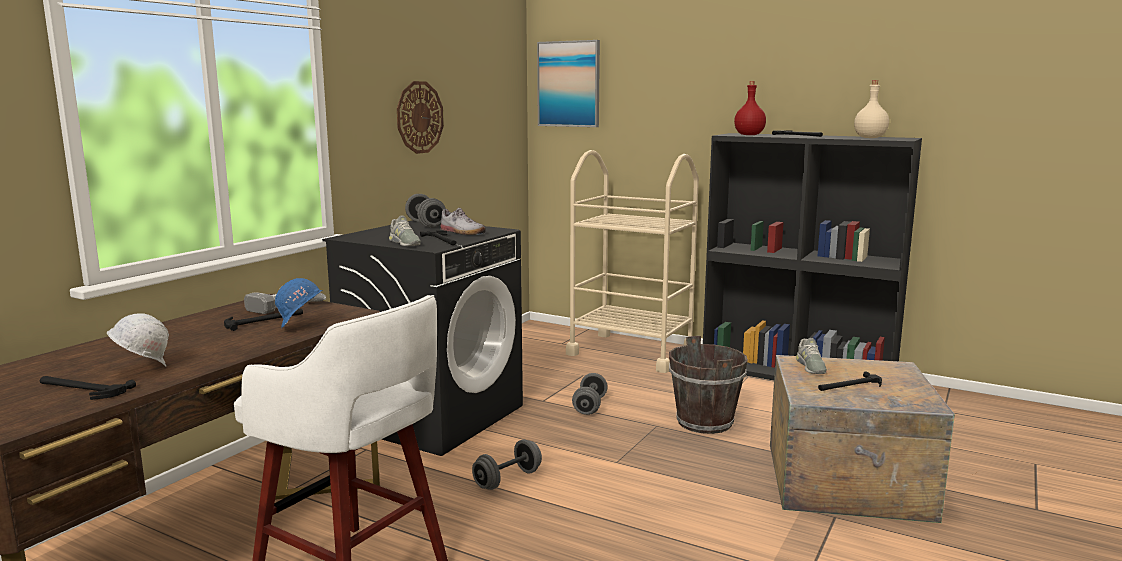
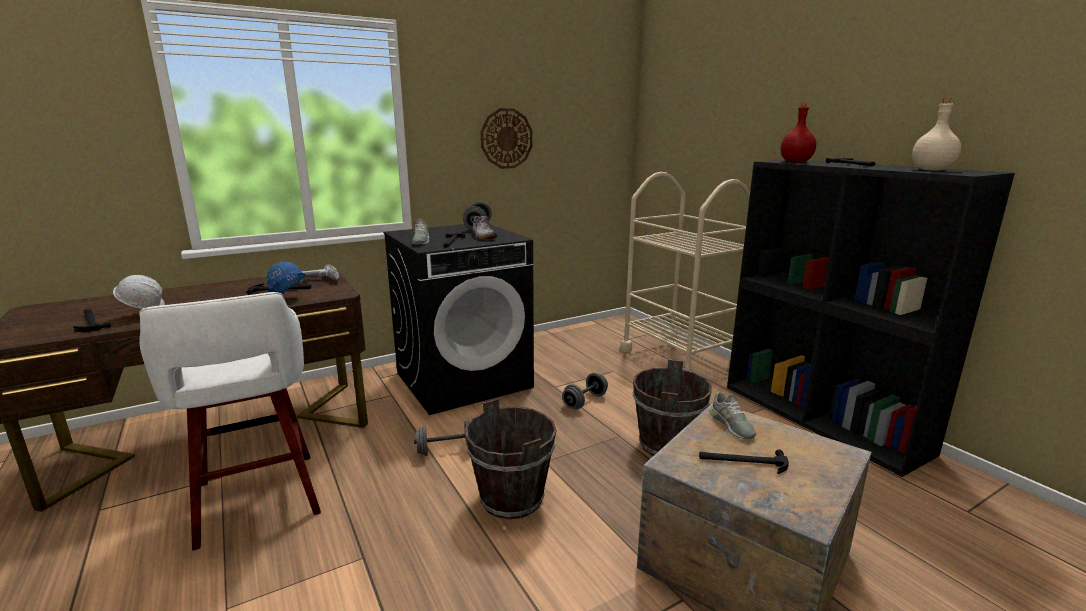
camera: 30 degrees right, 5 degrees up
picture [537,40,600,127] -> none
grey shoe [796,338,827,374] -> grey shoe turned 45 degrees counterclockwise [709,392,756,439]
none -> brown bucket [465,399,557,519]

